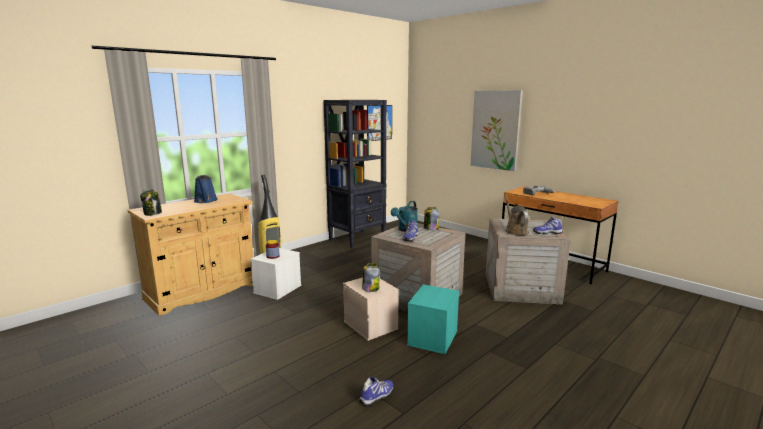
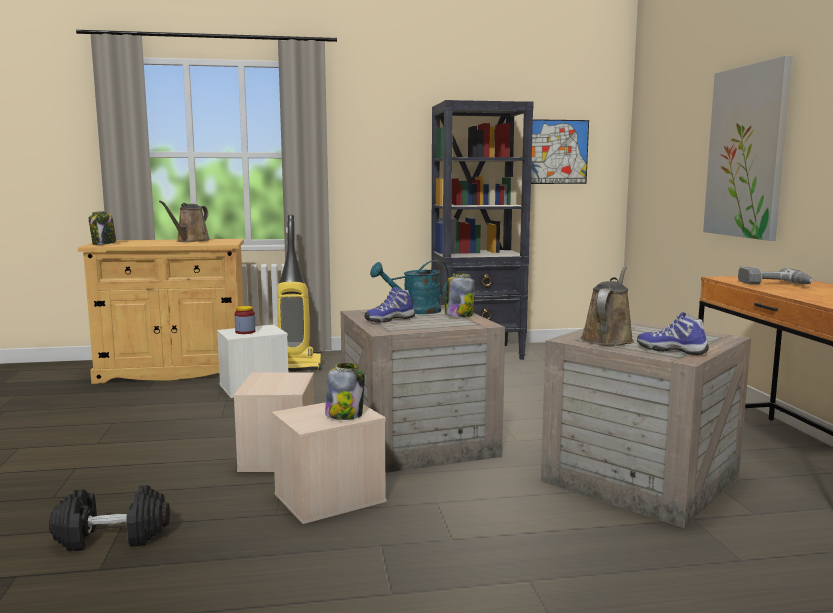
camera: 35 degrees right, 5 degrees down
blue watering can [194,175,218,203] -> brown watering can [159,201,210,242]
shoe [359,377,393,406] -> black dumbbell [49,485,170,551]
jar [362,263,380,292] -> jar moved to [325,363,365,420]
turquoise storage box [407,284,459,354] -> beige storage box [272,402,387,524]

